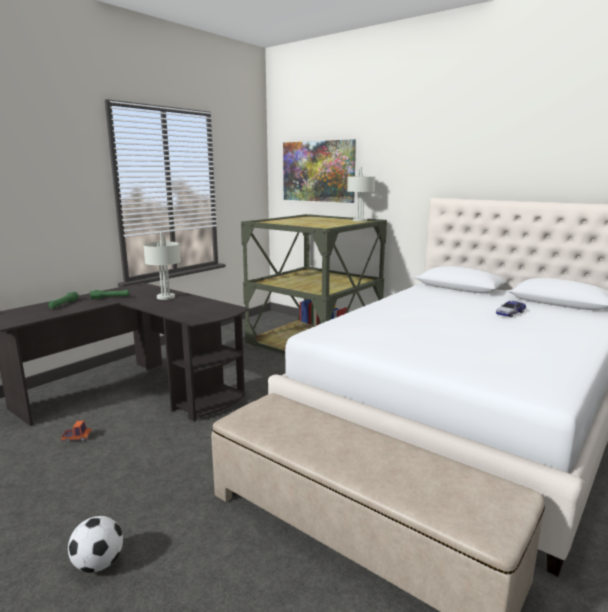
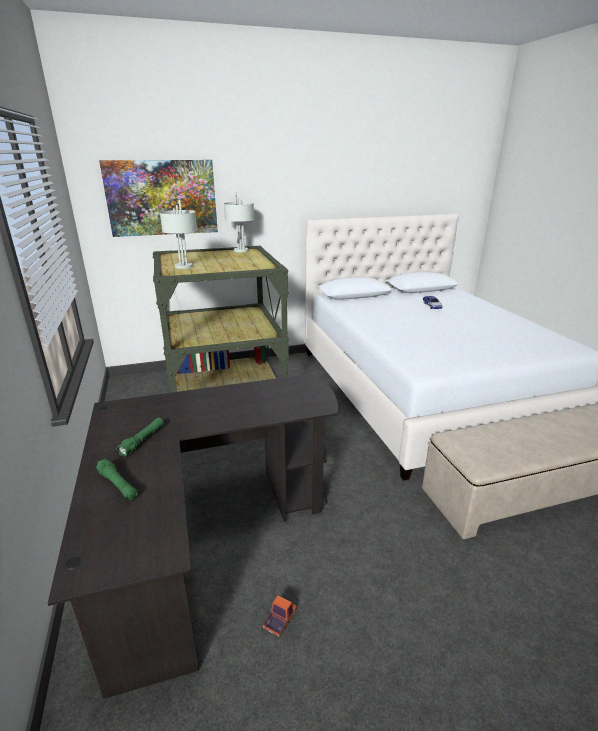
camera: 55 degrees left, 10 degrees up
football [68,516,123,573] -> none
grey table lamp [143,233,181,300] -> grey table lamp moved to [160,200,197,269]

